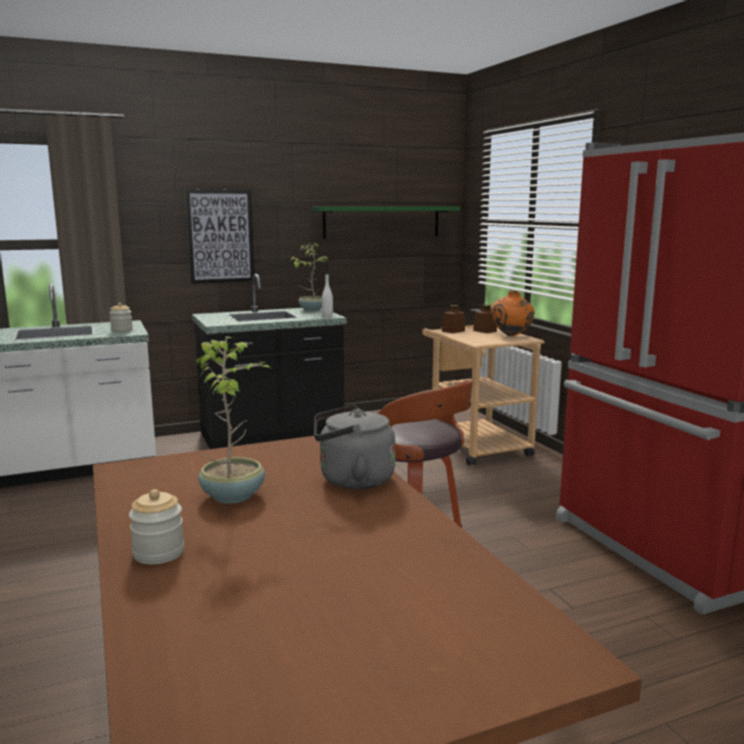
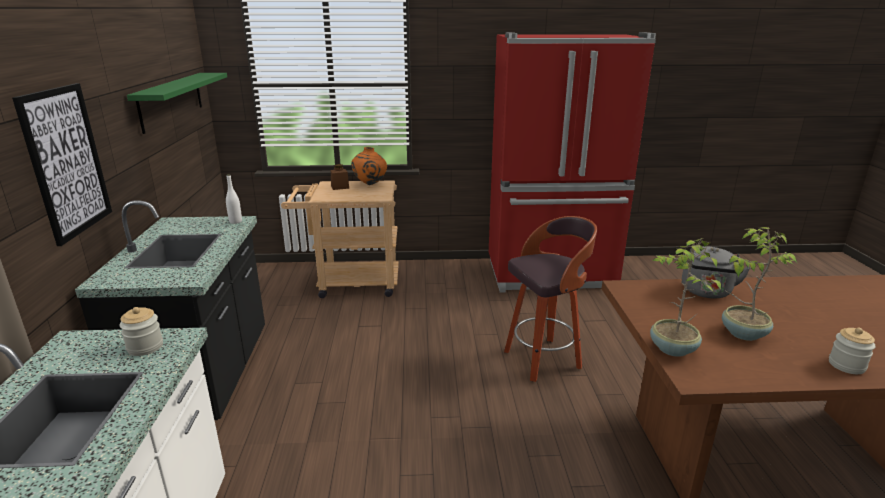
camera: 70 degrees left, 10 degrees up
potted plant [291,242,328,311] -> potted plant moved to [650,238,721,357]
brown jar [442,305,465,333] -> none

